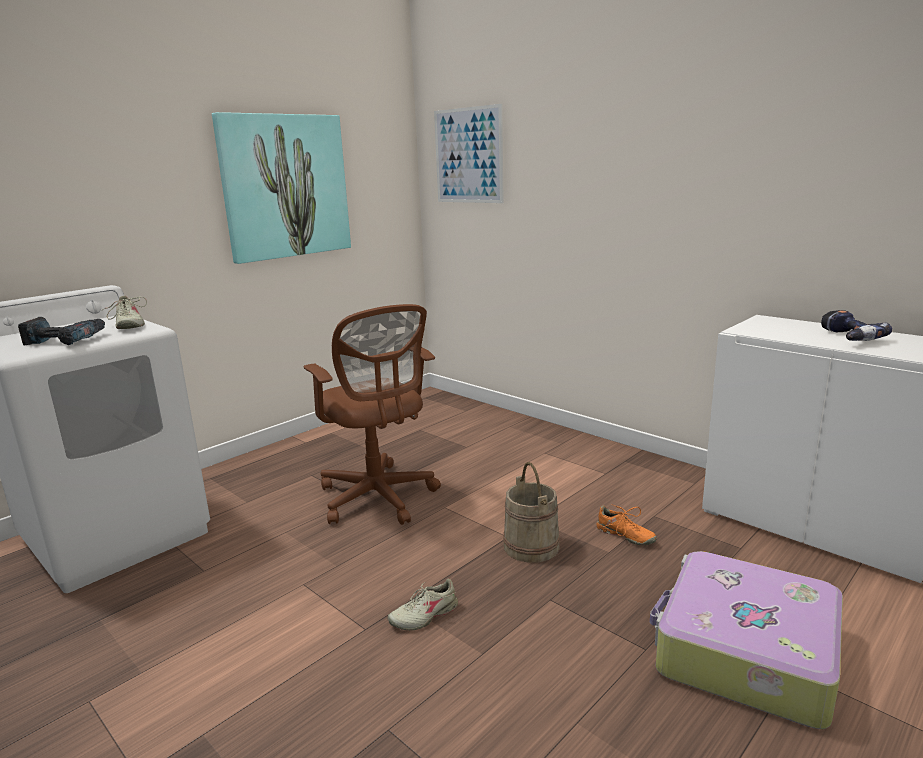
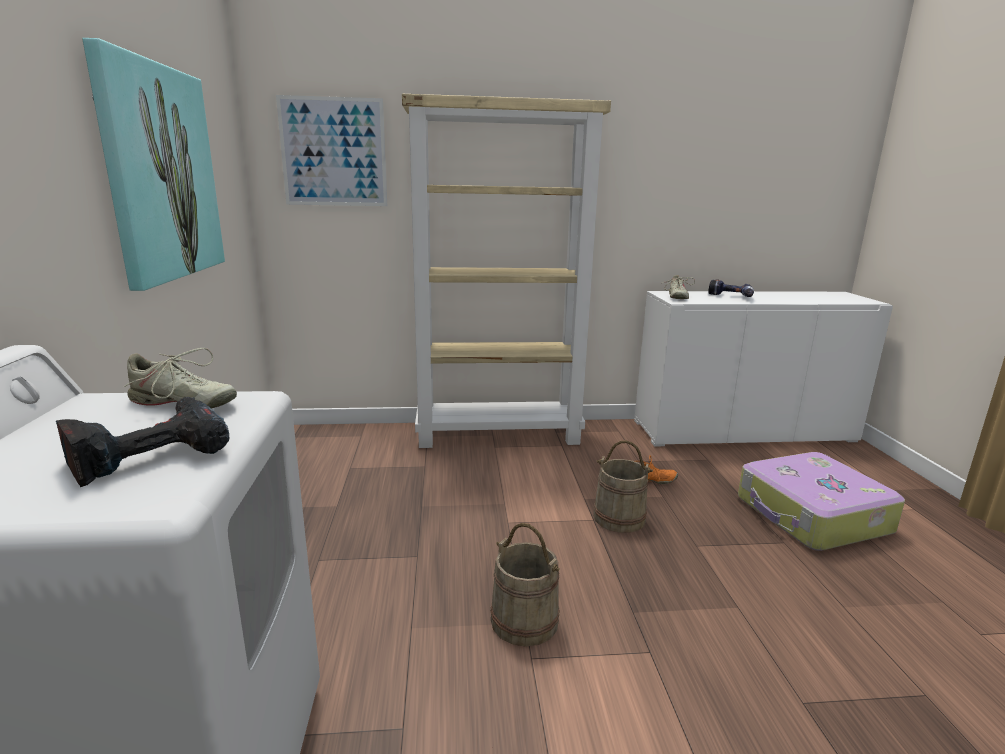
camera: 50 degrees left, 0 degrees up
brown office chair [304,304,441,525] -> none
beige shoe [387,579,458,630] -> beige shoe moved to [662,275,695,299]
none -> beige bookcase [402,94,611,448]
none -> beige bucket [490,523,560,647]

